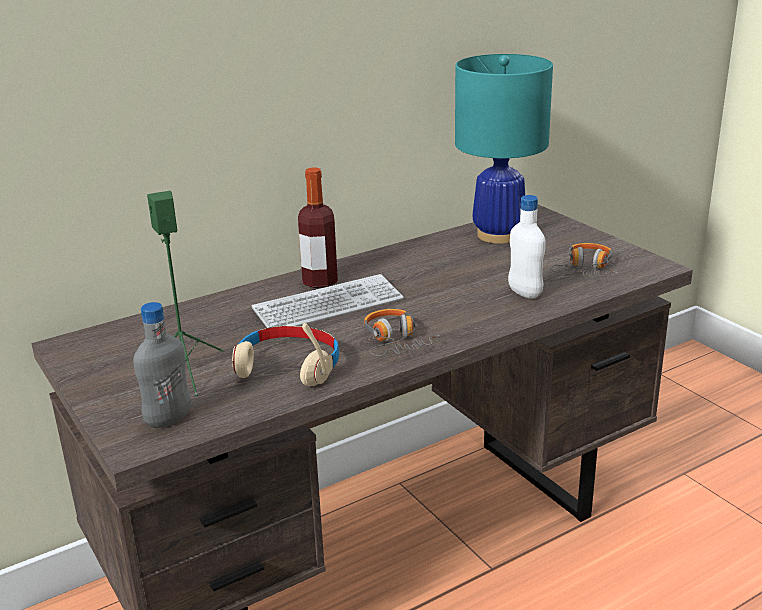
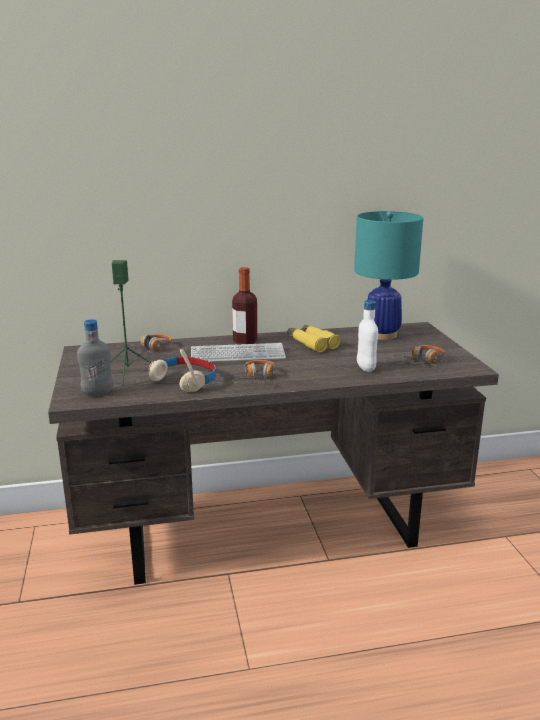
camera: 20 degrees right, 5 degrees down
none -> headphones [117,334,172,353]
none -> yellow binoculars [287,325,340,353]

